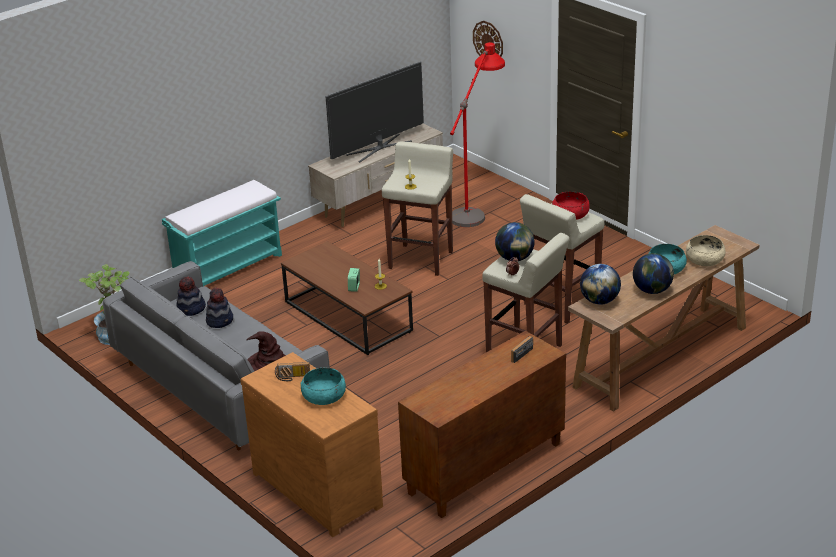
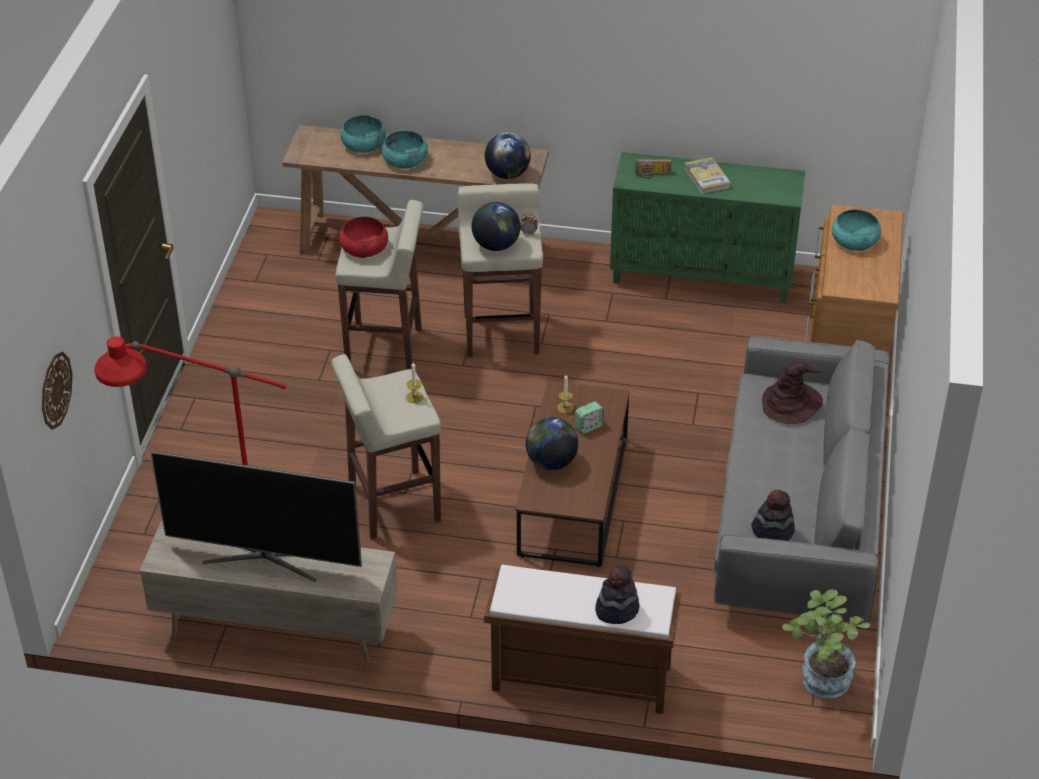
camera: 130 degrees left, 10 degrees up
turquoise bench [162,180,282,286] -> brown bench [484,564,681,714]
hat [206,288,233,328] -> hat moved to [595,565,639,624]
radio [275,362,310,381] -> none
brown cabinet [398,331,566,518] -> green cabinet [610,152,805,302]
globe [633,253,674,294] -> globe moved to [526,417,578,470]
beige bowl [686,235,726,266] -> turquoise bowl [340,115,386,153]
none -> book [684,157,731,194]

